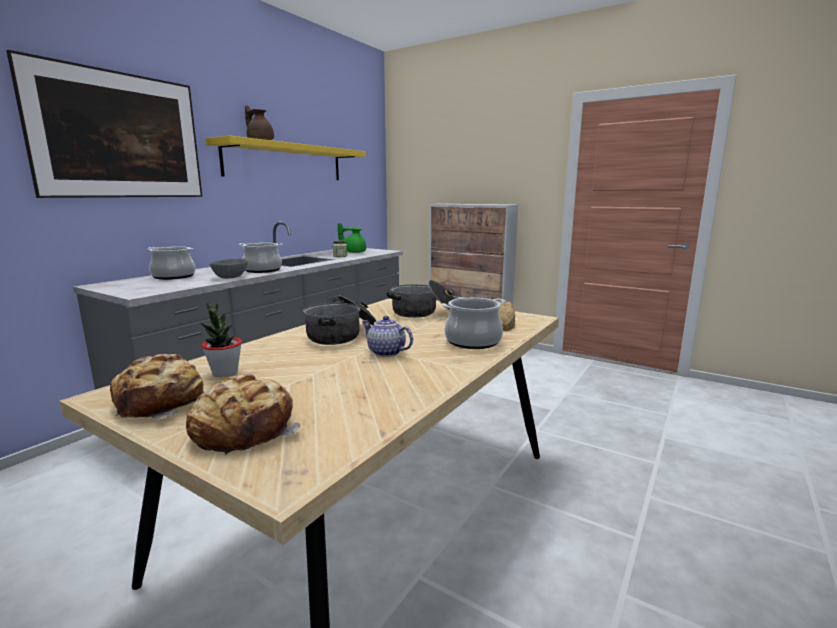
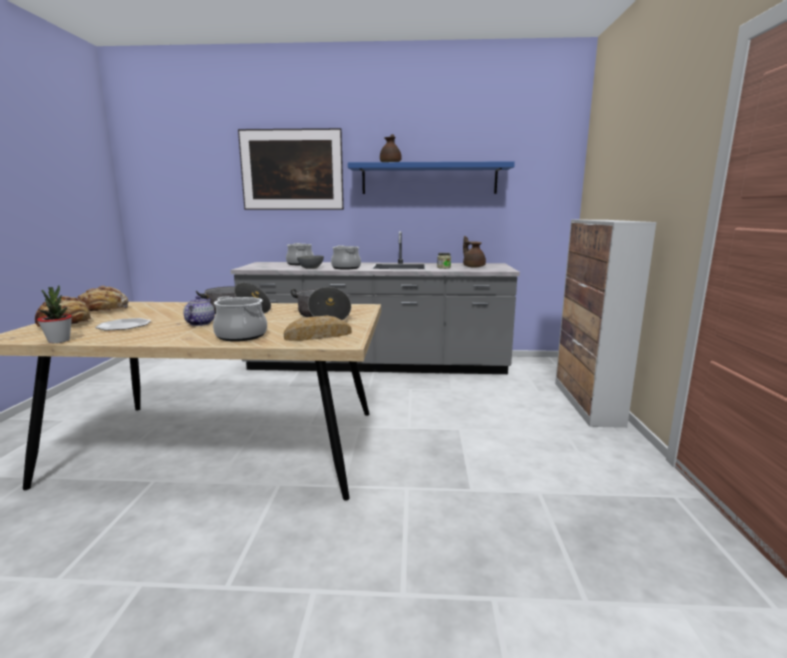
camera: 60 degrees right, 0 degrees up
potted plant [200,302,242,377] -> potted plant moved to [37,285,72,343]
yellow shelf [205,135,366,180] -> blue shelf [348,161,515,194]
green teapot [338,223,366,253] -> brown teapot [463,236,486,268]
none -> plate [95,318,151,331]

